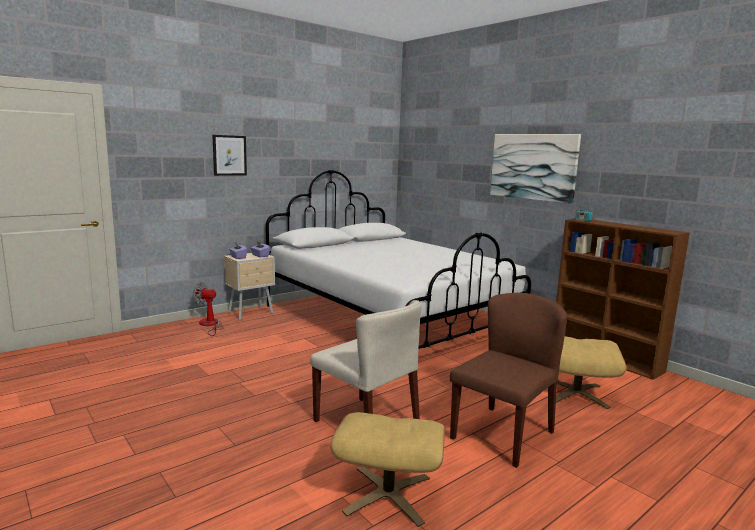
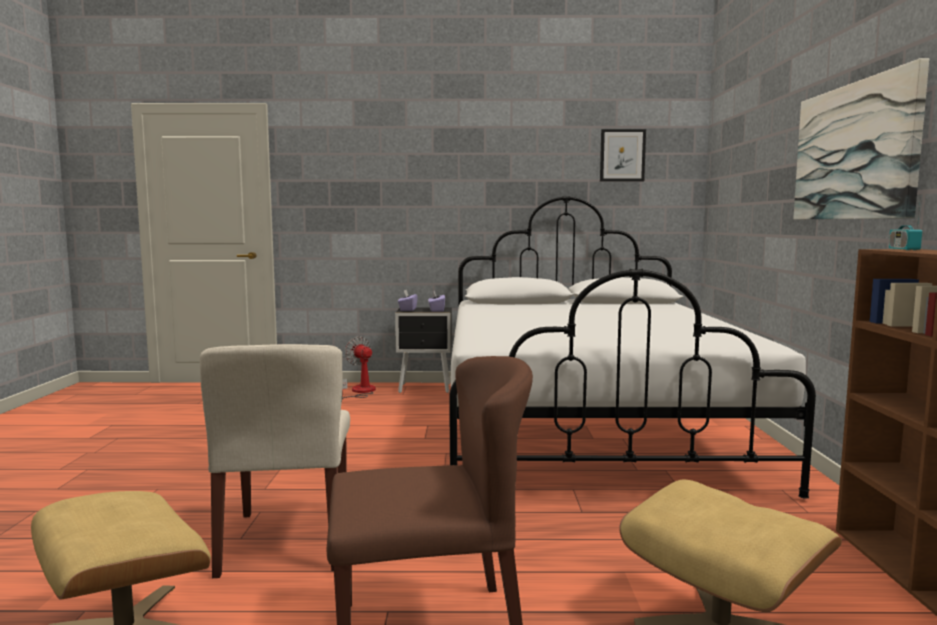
camera: 40 degrees right, 5 degrees down
picture [212,135,247,176] -> picture moved to [600,129,646,182]
beige nightstand [224,253,275,320] -> black nightstand [395,308,452,393]

